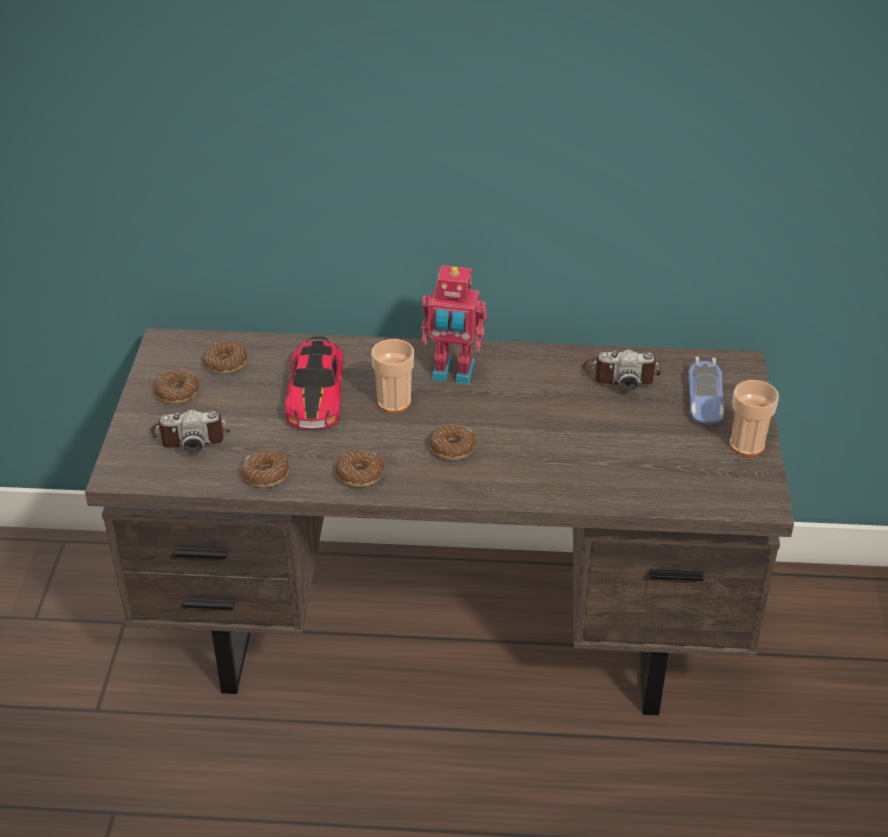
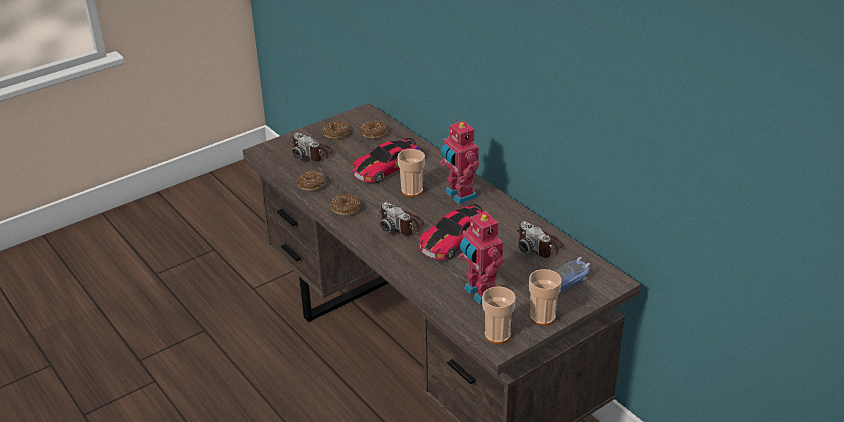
camera: 50 degrees right, 5 degrees down
donut [429,424,477,460] -> camera [379,202,424,236]
none -> toy car [419,204,483,260]
none -> toy robot [459,210,504,304]
none -> cup [482,286,516,344]

